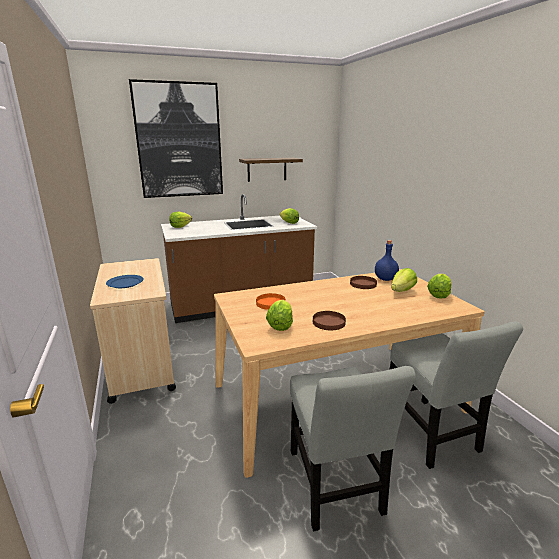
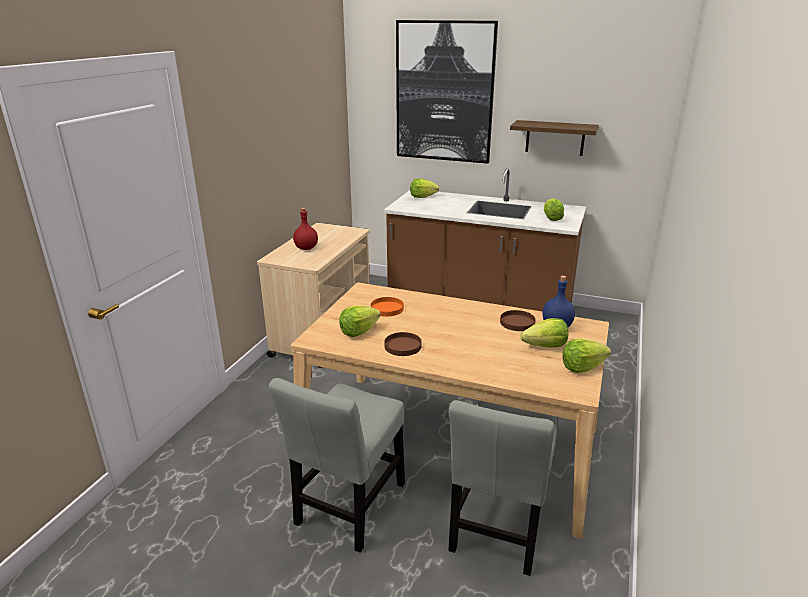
camera: 40 degrees right, 5 degrees up
blue plate [106,275,144,288] -> red bottle [293,208,318,250]

